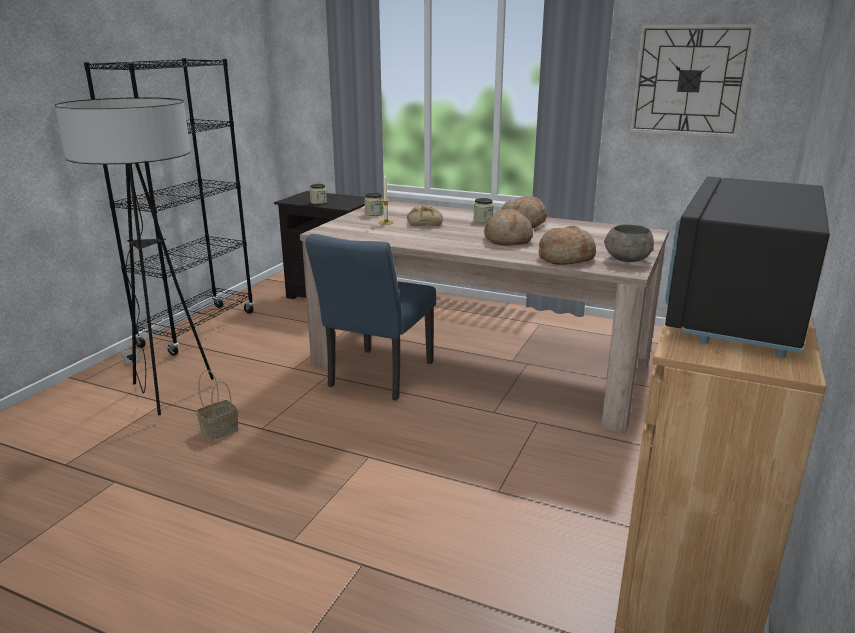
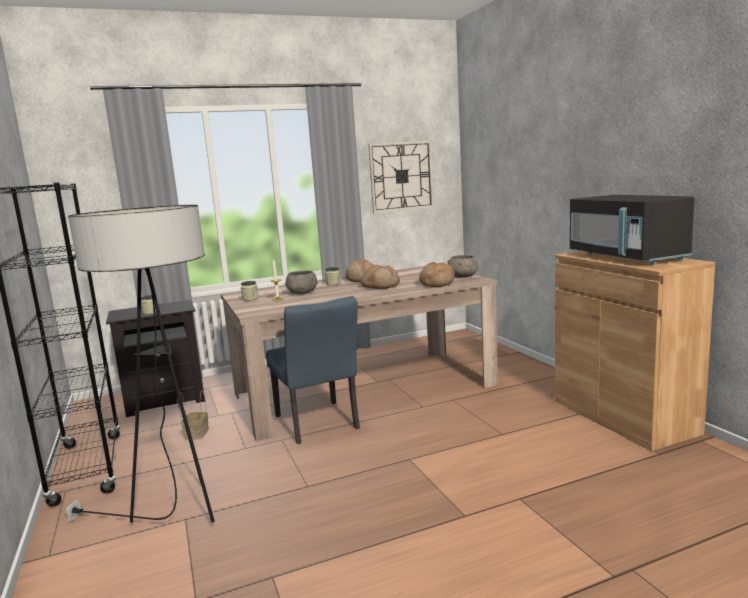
camera: 45 degrees left, 10 degrees down
basket [196,370,239,441] -> basket moved to [177,391,209,440]
bread [407,204,443,226] -> grey bowl [285,271,318,294]

